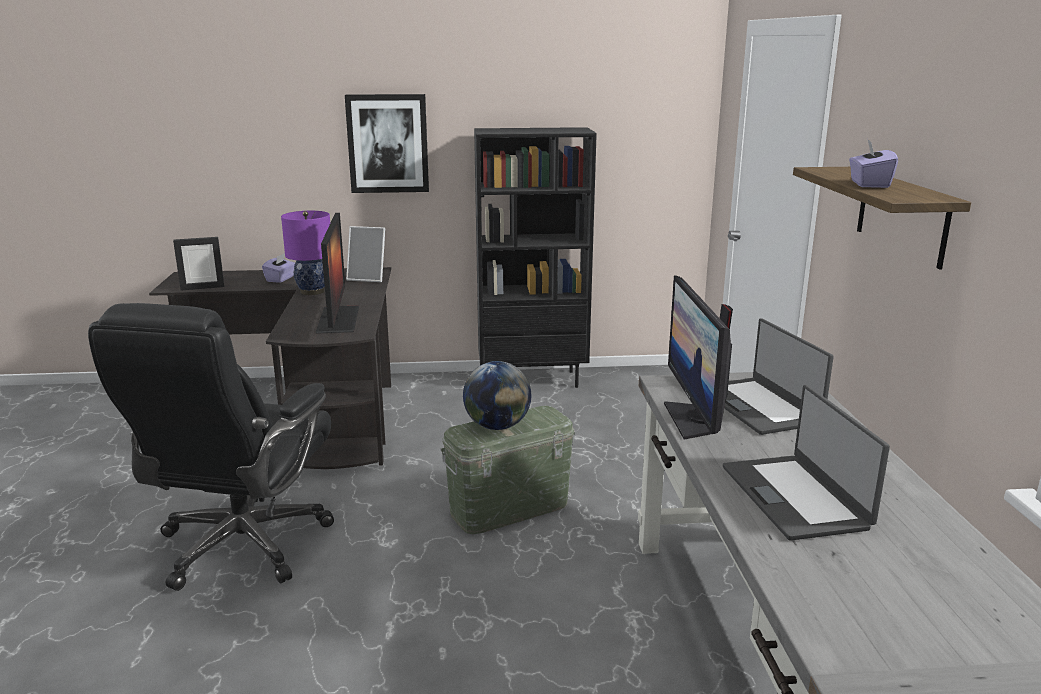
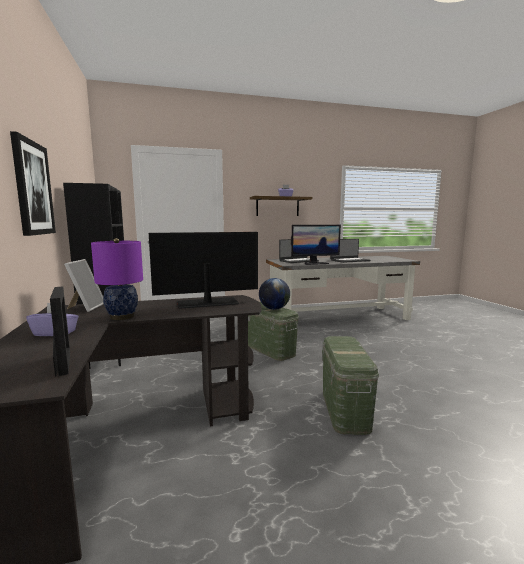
camera: 100 degrees left, 10 degrees down
black office chair [88,303,334,591] -> green storage box [322,336,379,435]

